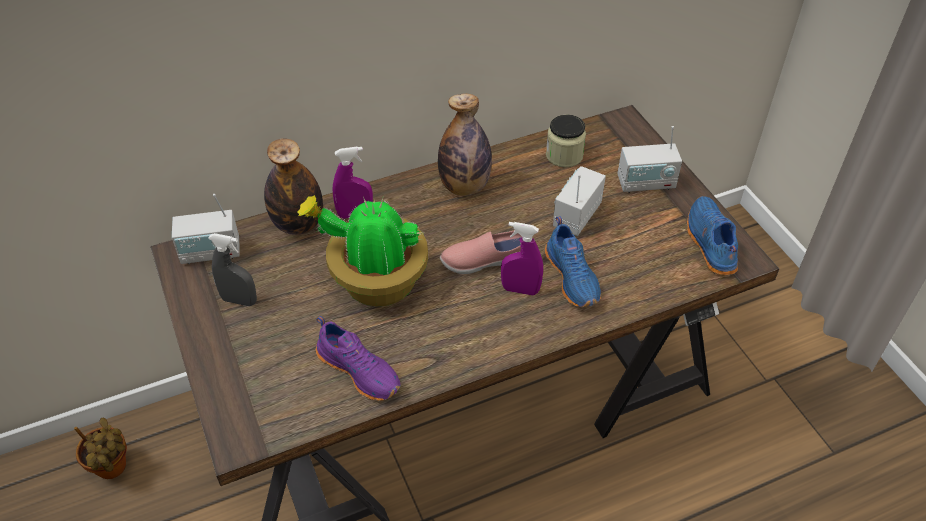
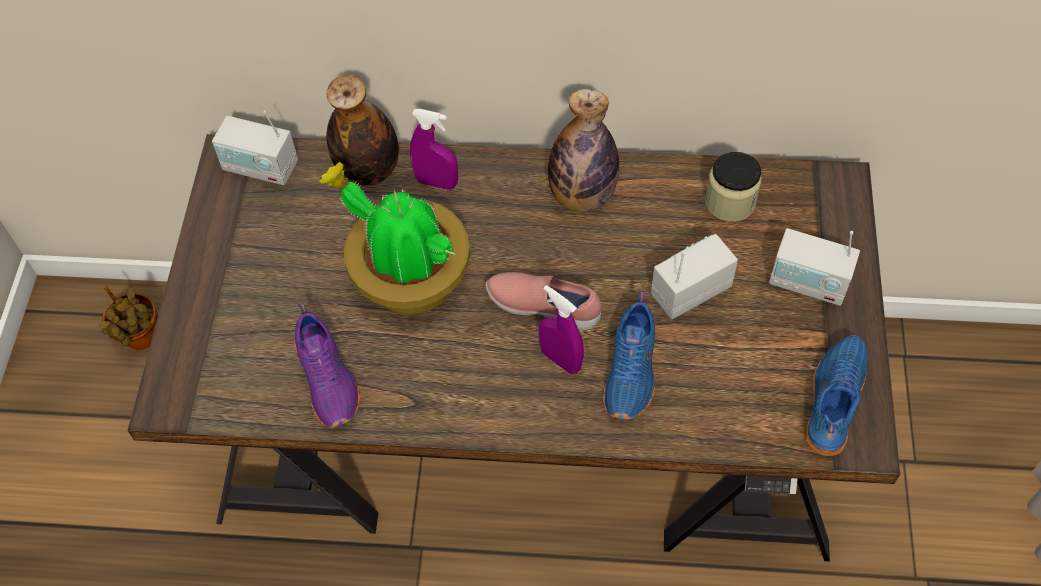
camera: 30 degrees right, 10 degrees up
grey spray bottle [208,233,257,306] -> none

